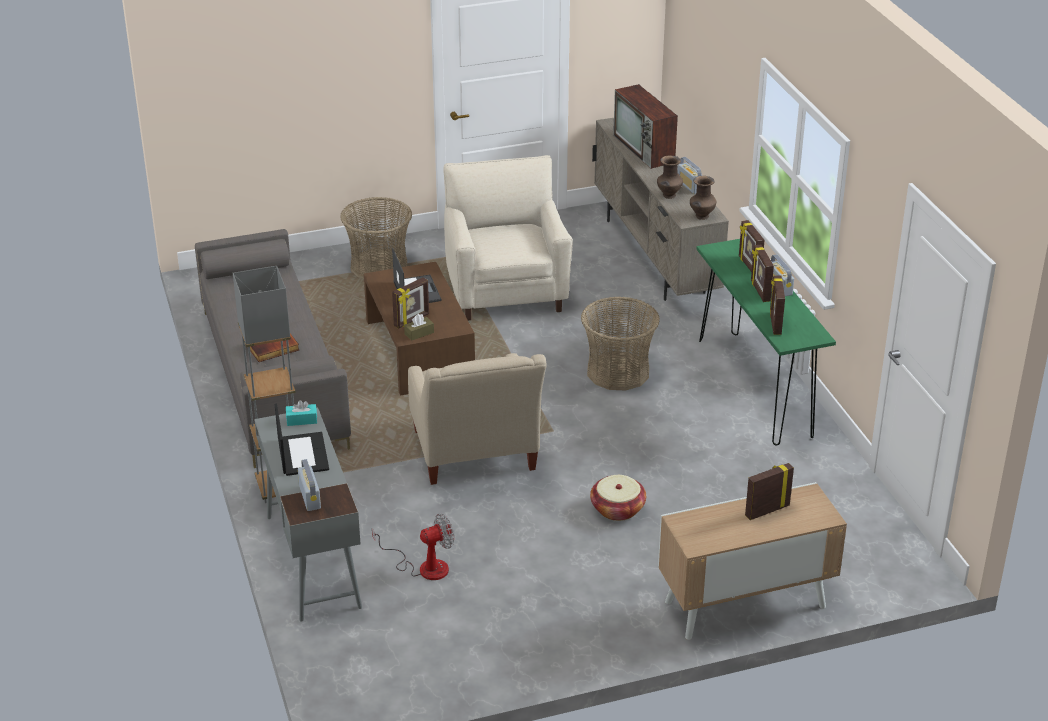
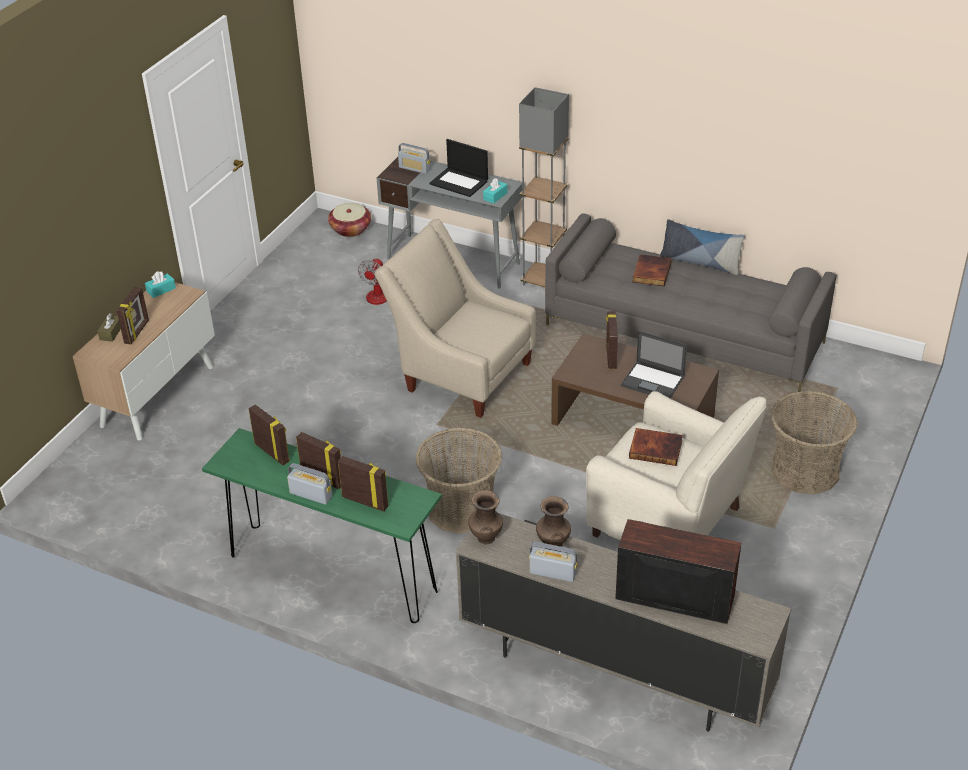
camera: 135 degrees right, 5 degrees up
brown tissue box [404,314,434,341] -> brown tissue box moved to [97,313,121,342]
basket [590,475,646,521] -> basket moved to [328,203,371,237]
none -> turquoise tissue box [145,271,176,298]
none -> book [629,428,683,466]
none -> pillow [660,219,745,275]

